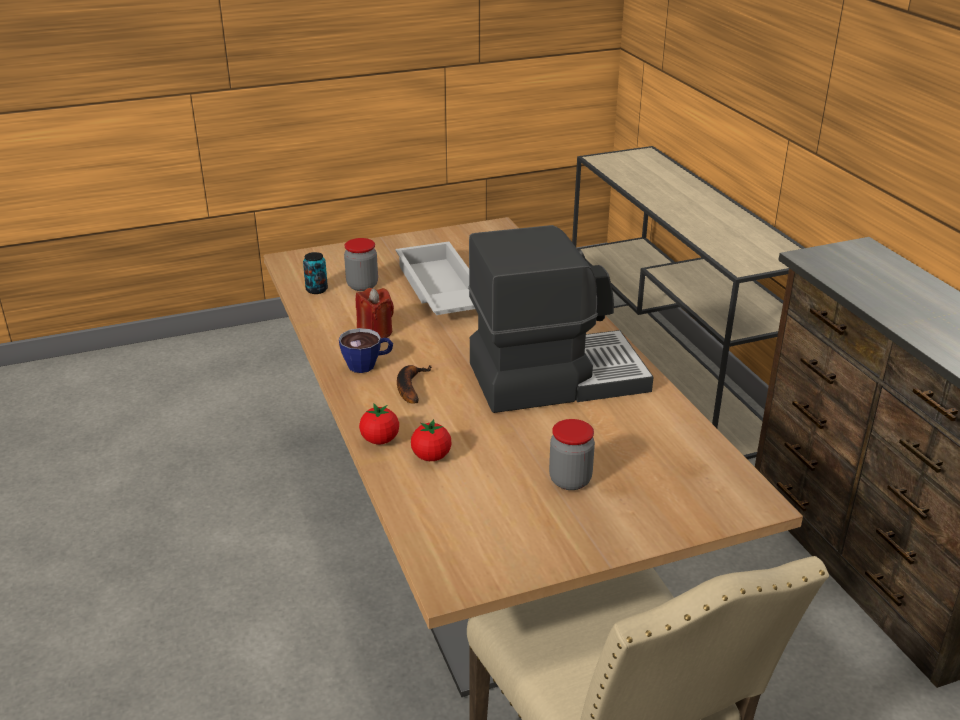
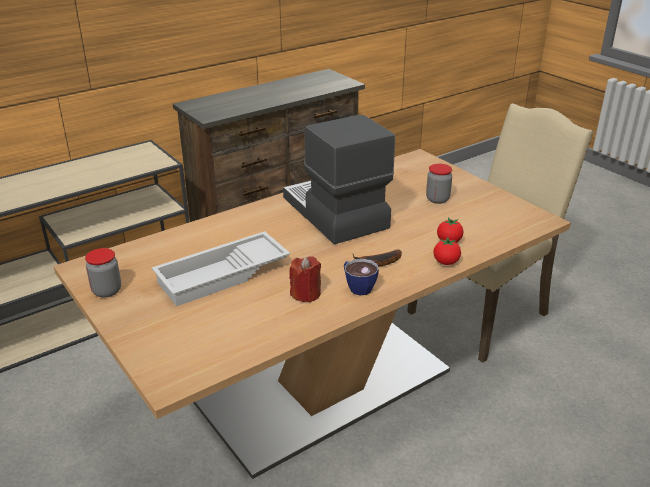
camera: 105 degrees left, 0 degrees up
can [303,252,328,294] -> none
jar [344,238,378,291] -> jar moved to [85,248,121,298]

